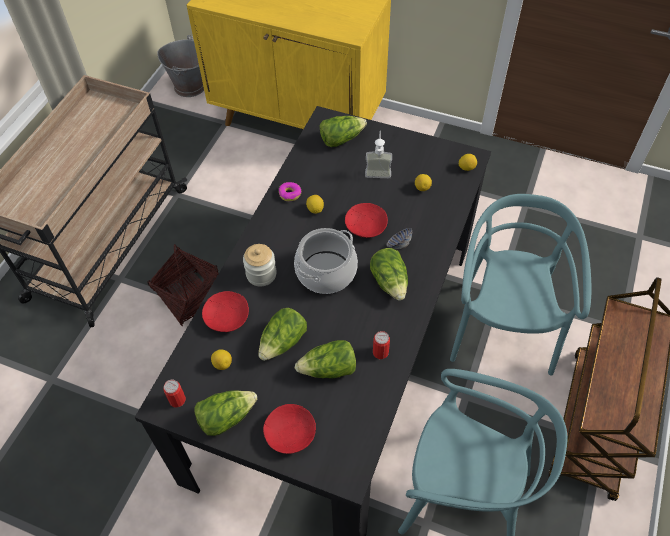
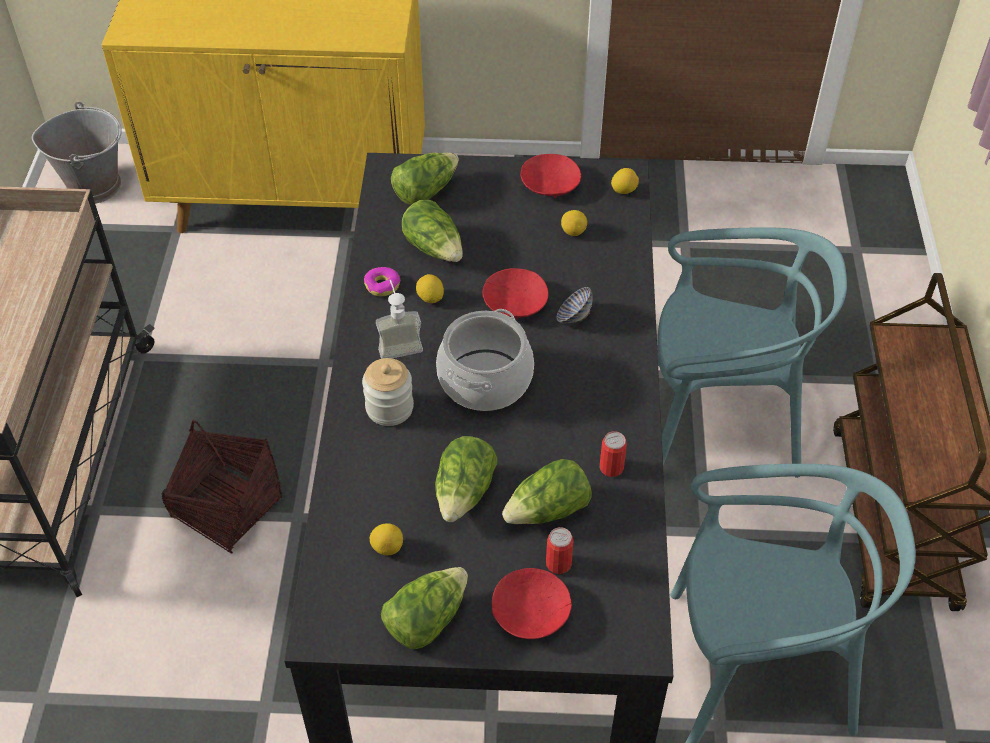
camera: 20 degrees left, 5 degrees down
can [164,380,186,408] -> can moved to [546,527,573,574]
red bowl [202,291,249,332] -> red bowl moved to [521,154,581,198]
soap dispenser [365,131,392,178] -> soap dispenser moved to [376,280,423,359]
lettuce [370,248,408,301] -> lettuce moved to [402,200,463,262]
turquoise chair [450,194,592,376] -> turquoise chair turned 105 degrees clockwise [657,227,847,478]

